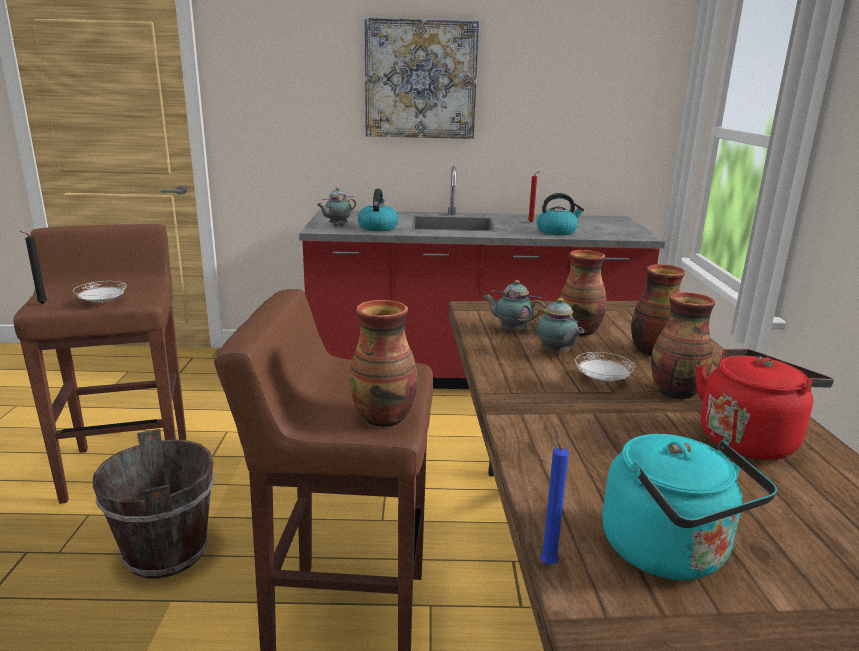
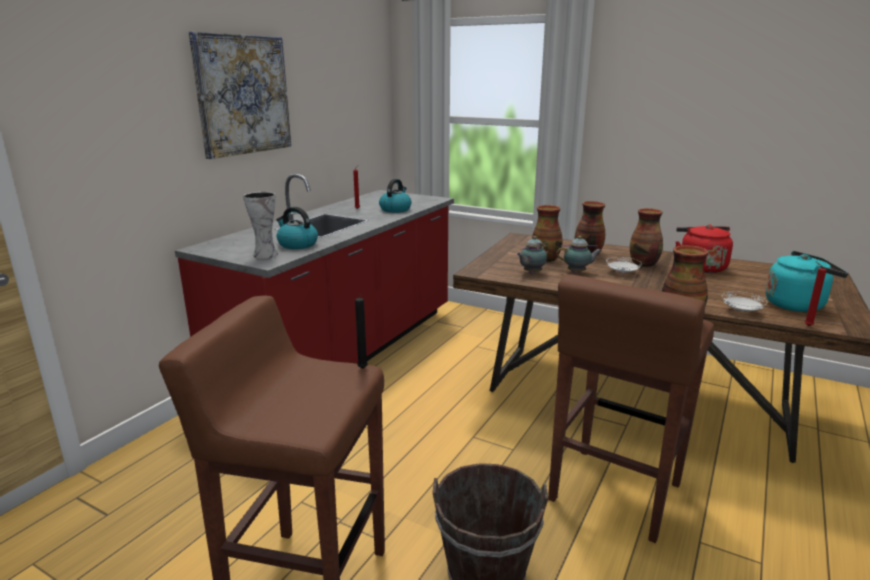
camera: 60 degrees left, 0 degrees up
black candle [19,231,47,304] -> black candle moved to [355,294,368,369]
white plate [73,281,127,303] -> white plate moved to [722,291,767,311]
teapot [317,187,356,226] -> vase [243,192,278,259]
blue candle [540,430,569,565] -> red candle [805,262,826,326]

